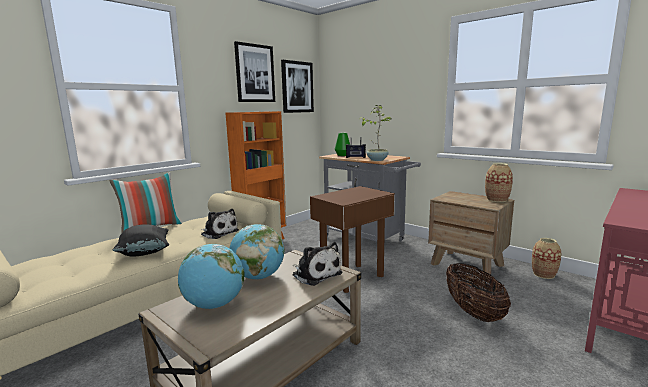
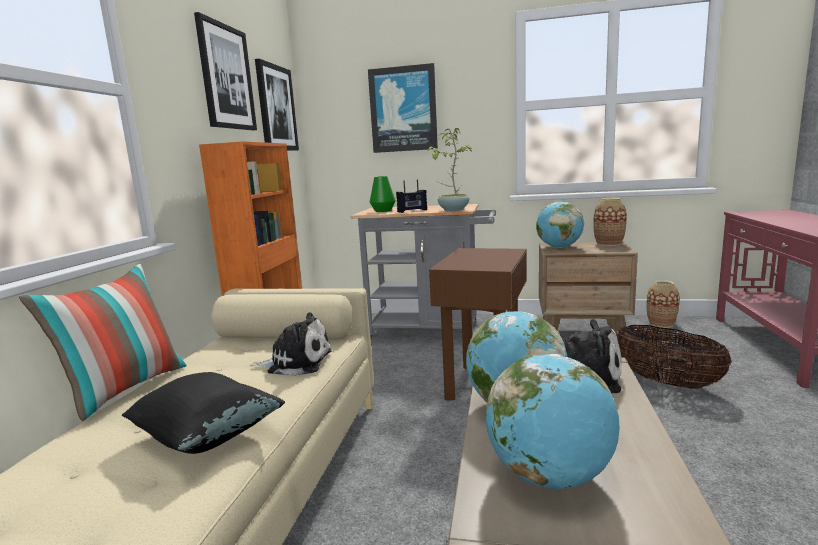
camera: 30 degrees left, 0 degrees up
none -> picture [368,63,438,153]
none -> globe [536,202,584,248]

